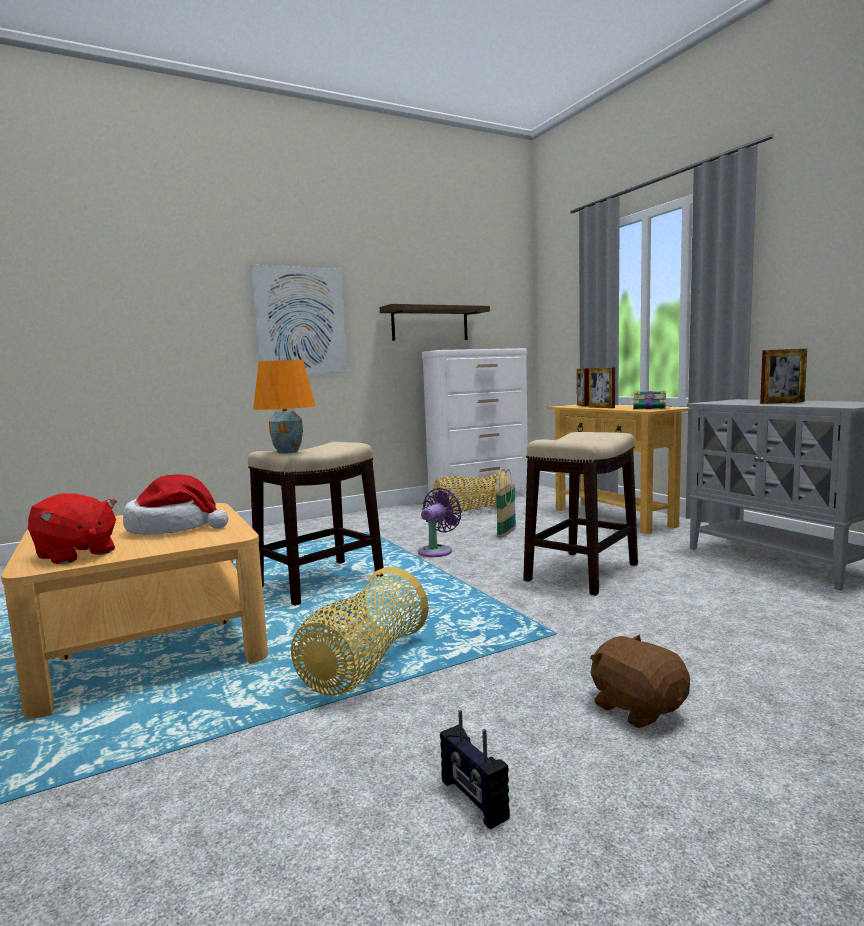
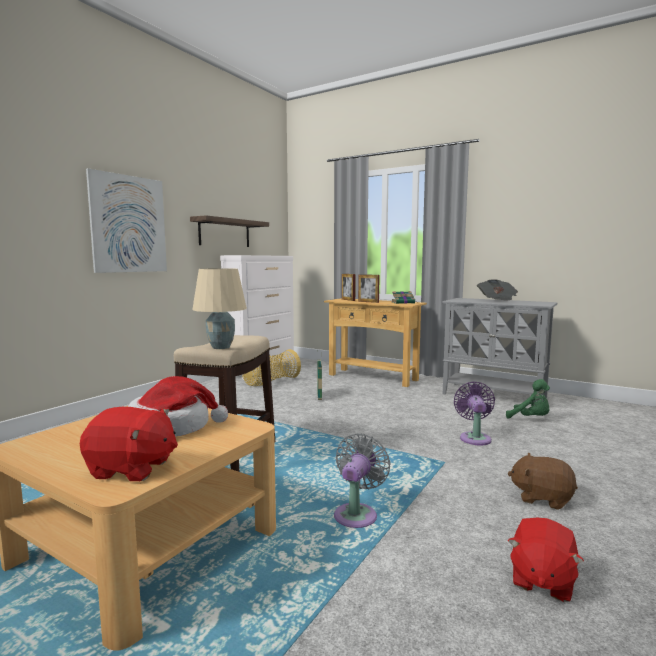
camera: 30 degrees left, 0 degrees up
orange table lamp [253,360,315,454] -> beige table lamp [192,268,247,349]
basket [291,567,429,695] -> grey fan [334,433,391,528]
purple fan [418,488,462,557] -> purple fan moved to [454,381,495,445]
radio [440,710,510,829] -> red plush toy [508,518,584,602]
stool [523,432,638,596] -> none
picture frame [760,349,807,404] -> newspaper [477,279,518,300]
none -> green plush toy [506,379,550,418]

